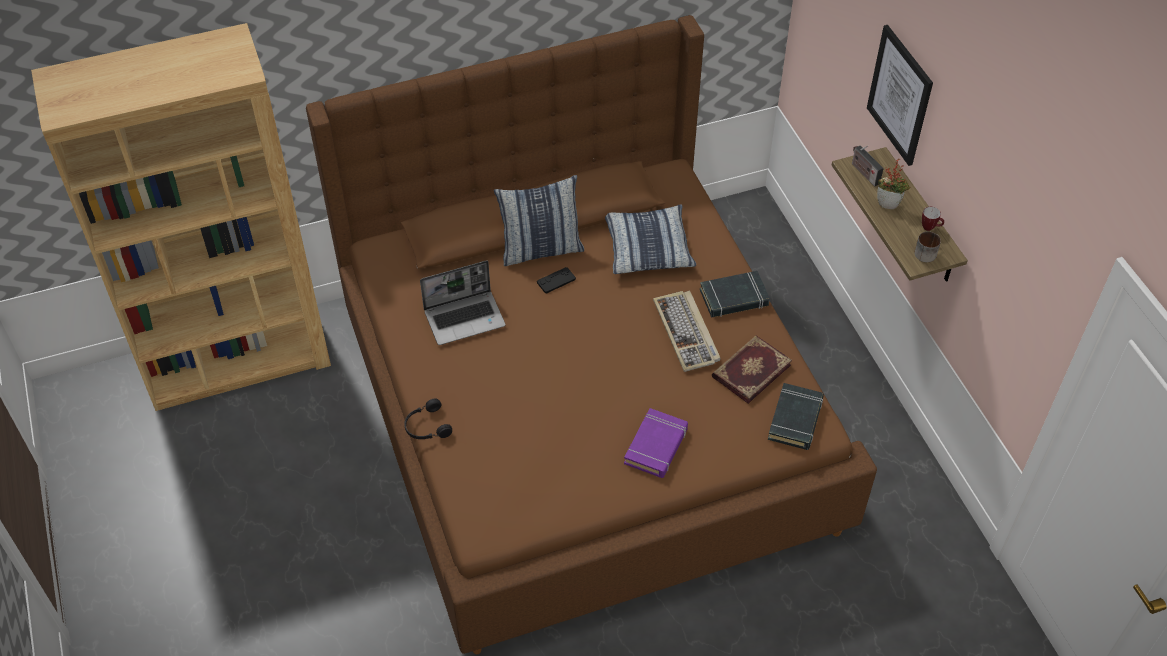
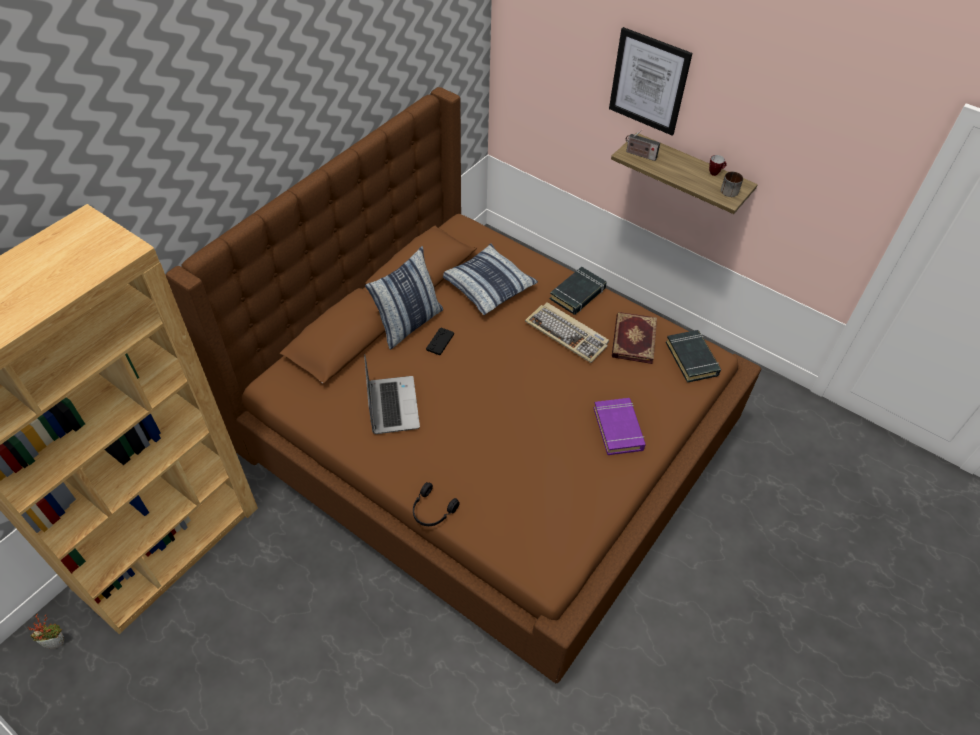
camera: 35 degrees left, 0 degrees up
laptop [420,260,506,345] -> laptop turned 45 degrees counterclockwise [364,355,420,434]
potted plant [877,158,910,209] -> potted plant moved to [28,614,64,649]

